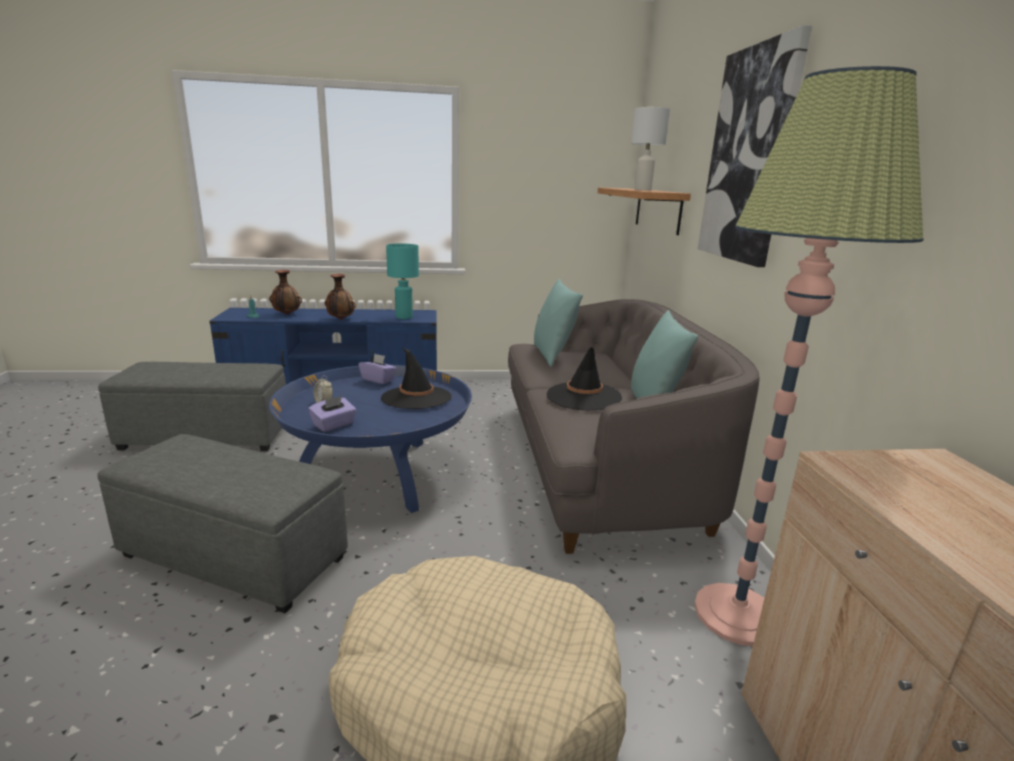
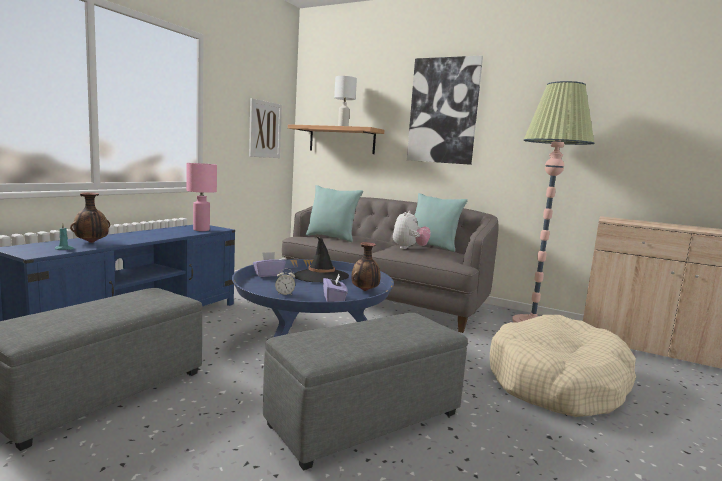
camera: 55 degrees left, 10 degrees down
vase [325,274,356,319] -> vase moved to [351,242,381,291]
turquoise table lamp [386,243,419,319] -> pink table lamp [186,163,217,231]
black hat [546,347,622,411] -> plush toy [393,211,431,249]
none -> picture [249,98,282,158]

